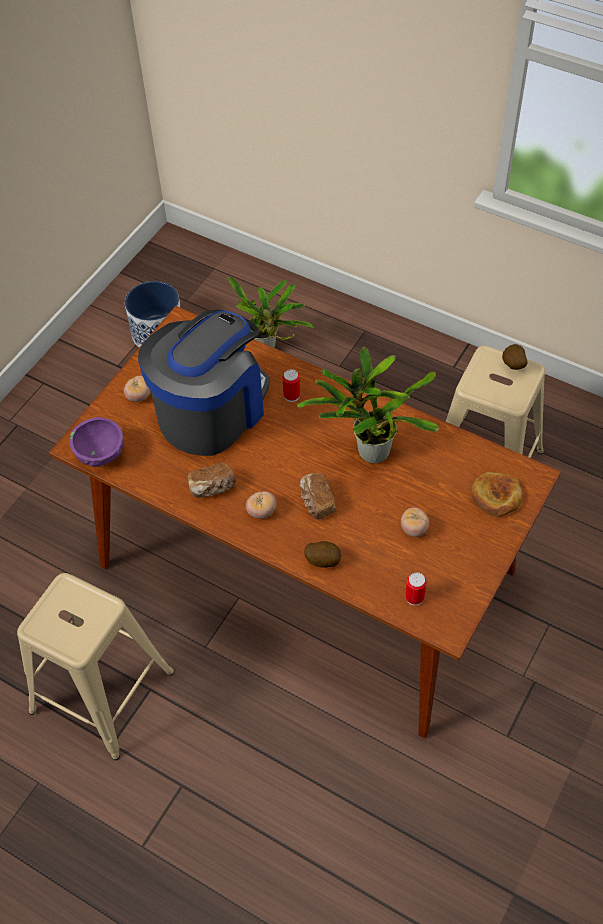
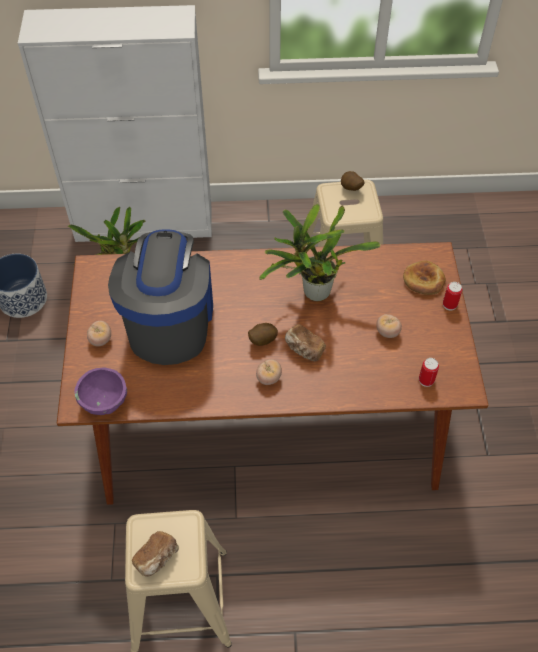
camera: 35 degrees left, 0 degrees up
bread [188,463,236,498] -> bread moved to [132,531,177,577]
can [283,369,300,402] -> can moved to [443,282,462,311]
potato [304,541,341,568] -> potato moved to [248,323,278,346]
none -> white cabinet [18,5,212,242]

